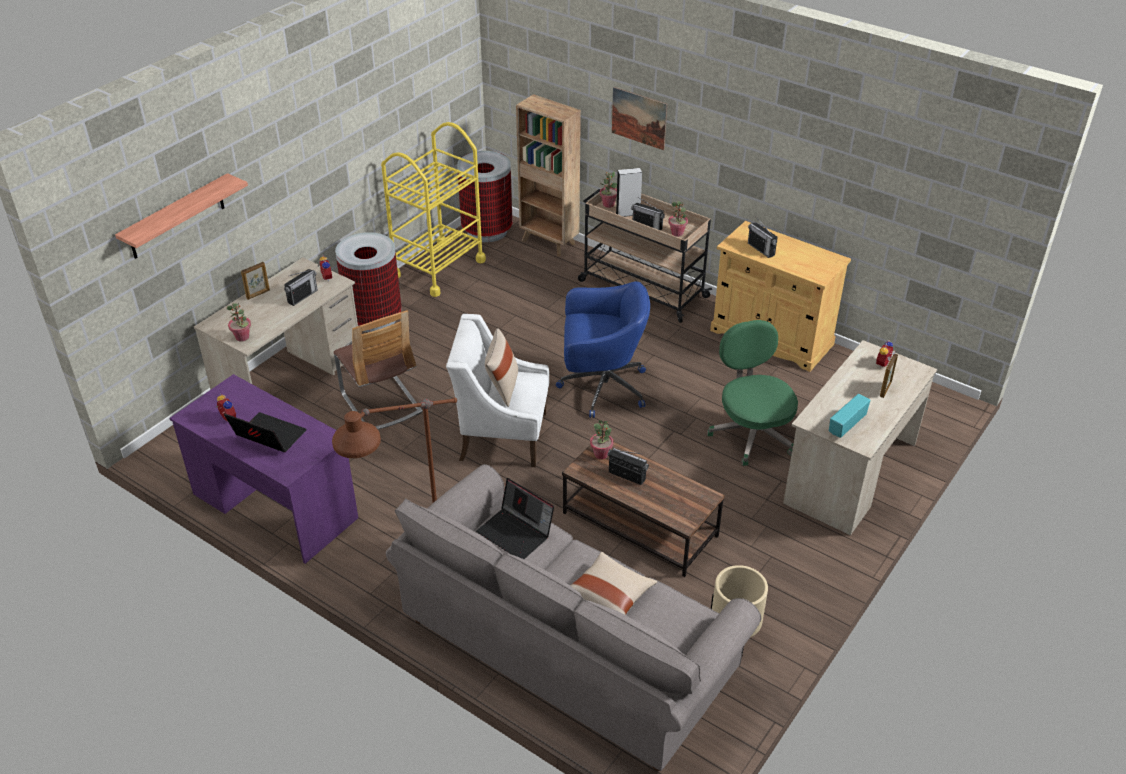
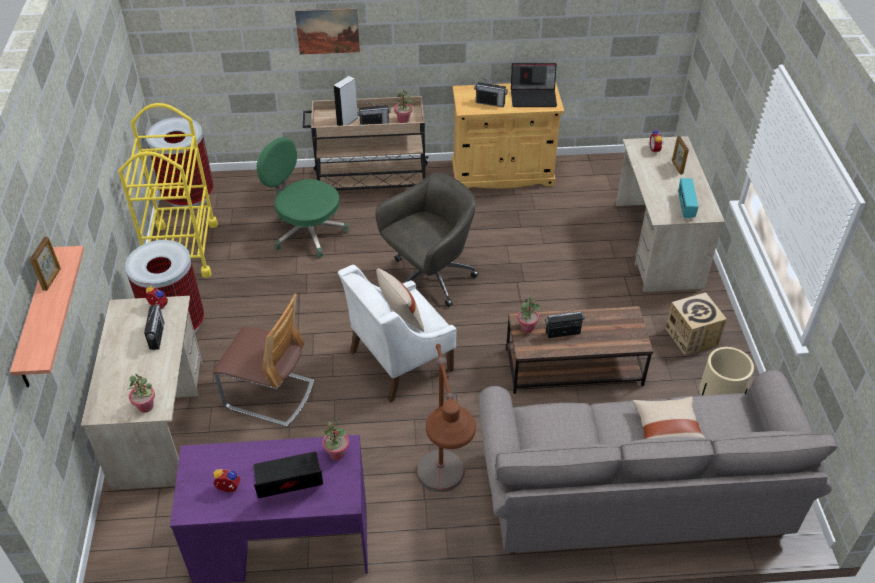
camera: 40 degrees left, 5 degrees up
picture frame [241,262,270,300] -> picture frame moved to [30,237,61,291]
laptop [476,478,554,559] -> laptop moved to [511,63,557,107]
brown bookcase [516,94,581,257] -> none
blue office chair [556,281,650,418] -> grey office chair [376,172,479,307]
potted plant [599,172,617,208] -> potted plant moved to [323,417,349,460]
green office chair [707,320,798,466] -> green office chair moved to [257,137,349,258]
none -> cardboard box [665,292,727,355]

